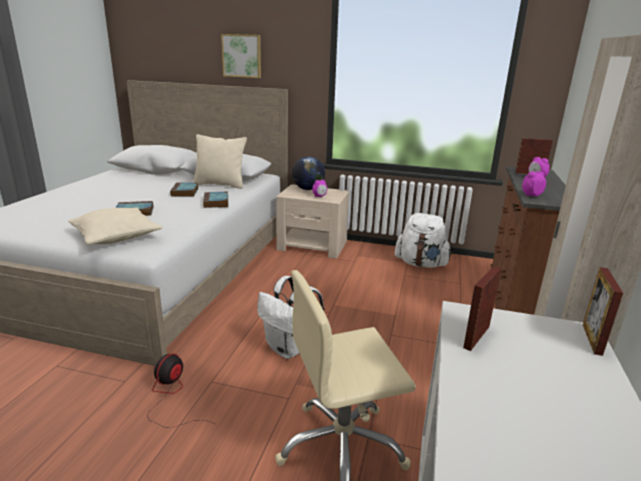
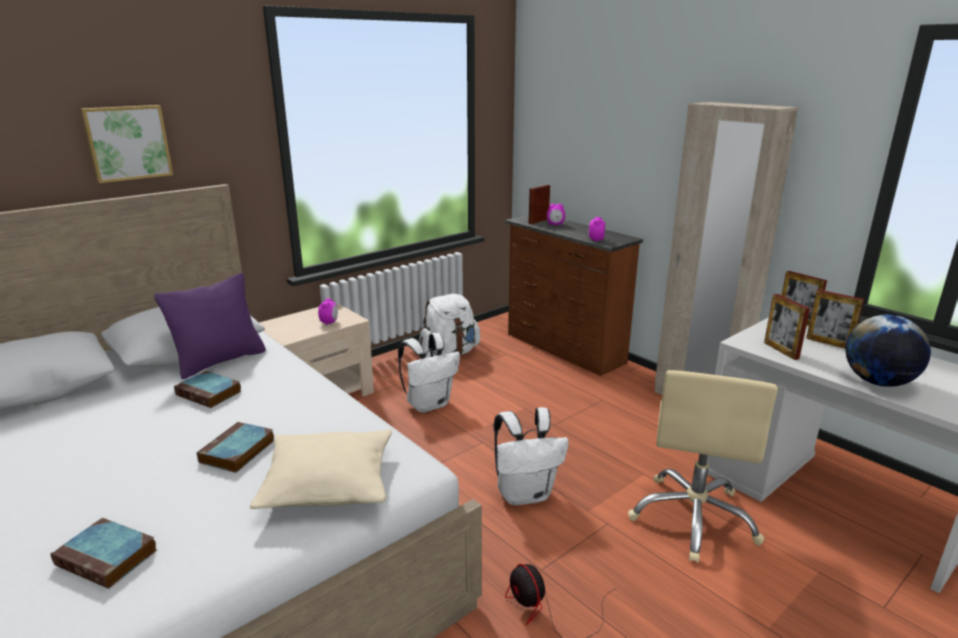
camera: 55 degrees left, 0 degrees up
beige pillow [193,134,247,189] -> purple pillow [154,273,266,379]
book [203,192,228,208] -> book moved to [50,518,157,589]
globe [292,157,325,190] -> globe moved to [845,315,931,387]
none -> white backpack [398,333,460,413]
none -> picture frame [806,289,864,349]

